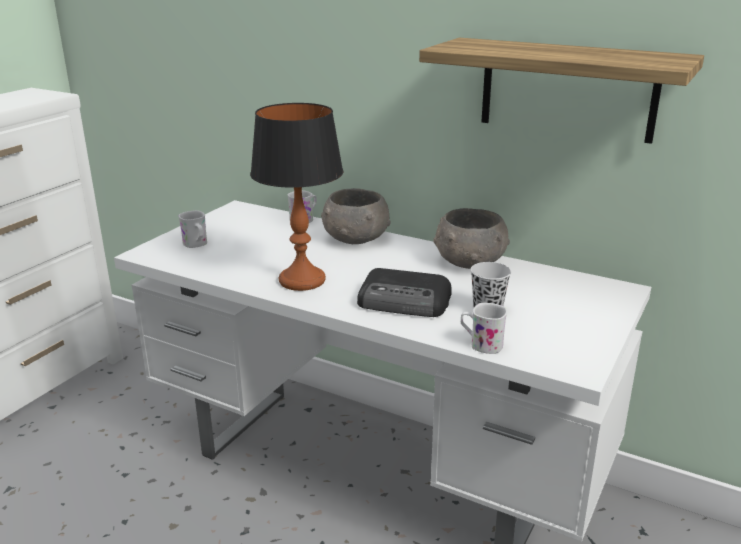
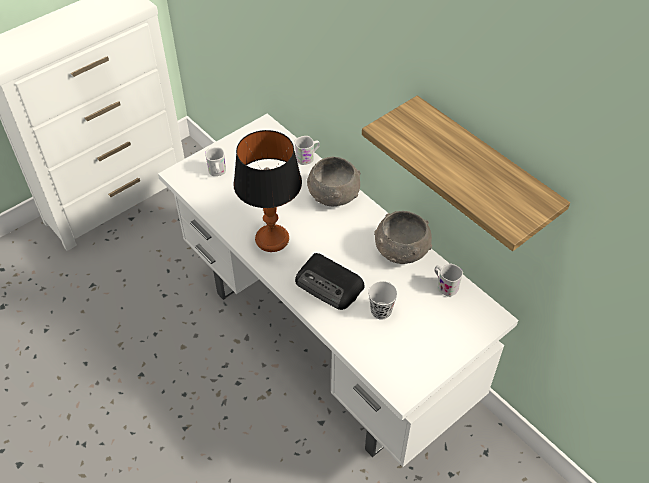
camera: 20 degrees right, 25 degrees up
white mug [461,303,507,354] -> white mug moved to [435,263,463,297]

